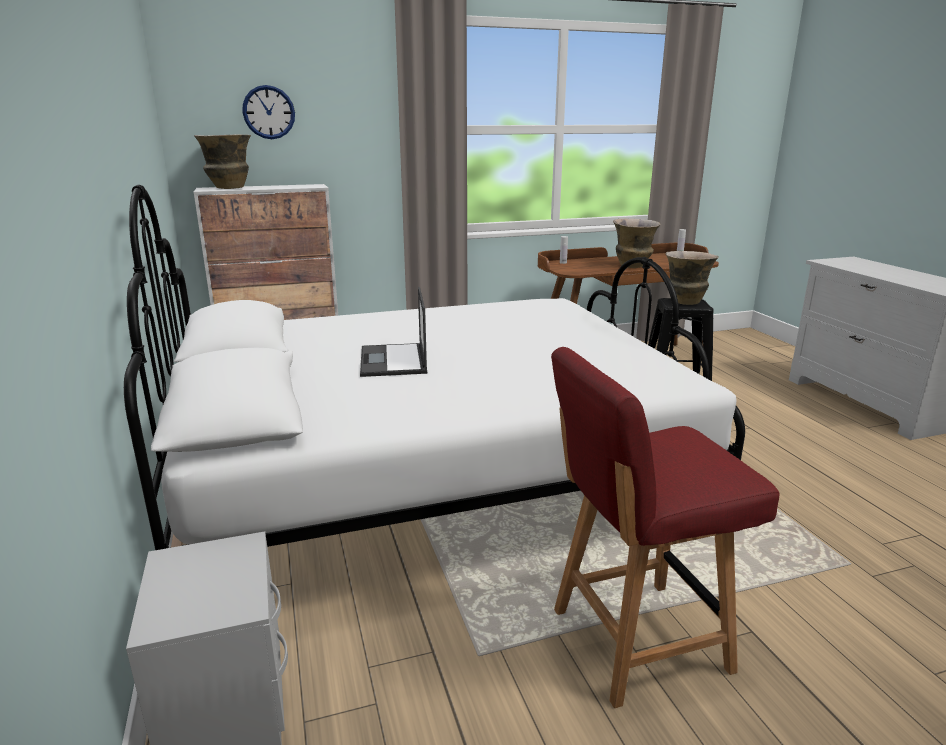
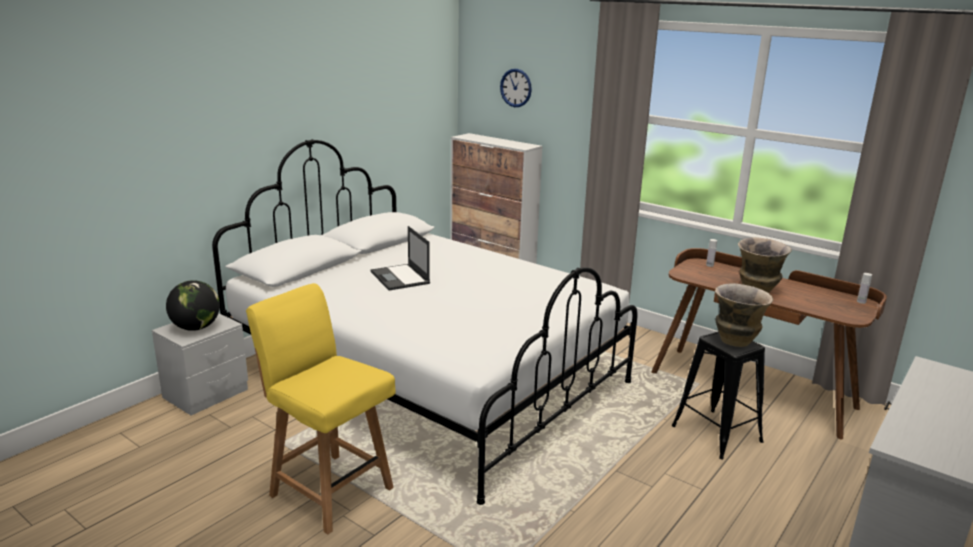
camera: 55 degrees right, 0 degrees up
vase [194,135,251,189] -> none
laptop [360,287,427,377] -> laptop turned 75 degrees counterclockwise [370,226,430,290]
red chair [551,347,780,708] -> yellow chair [246,283,396,534]
none -> globe [166,280,220,331]

